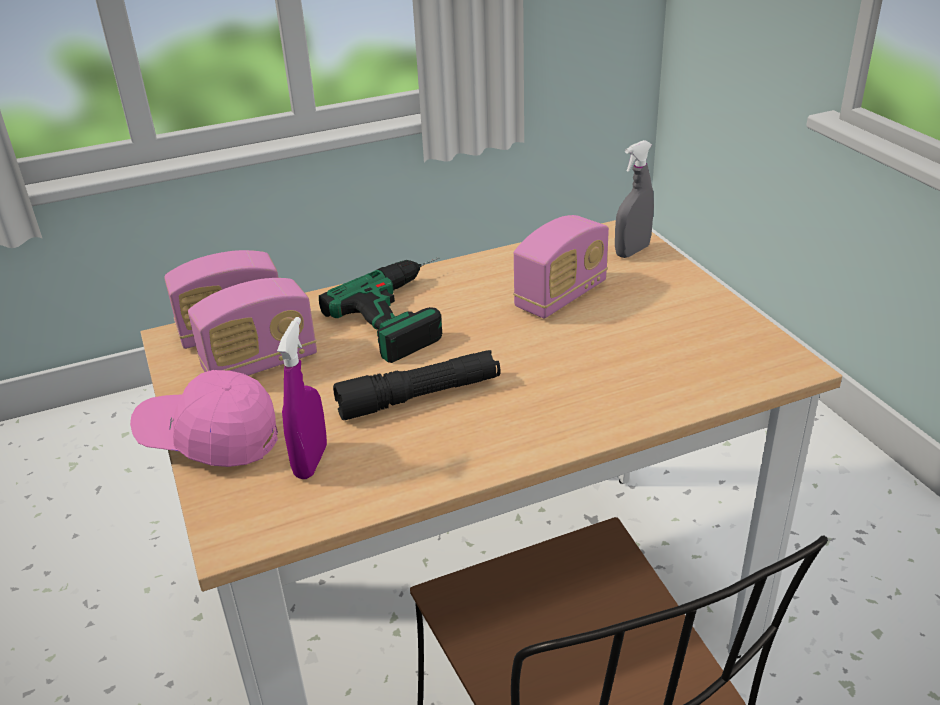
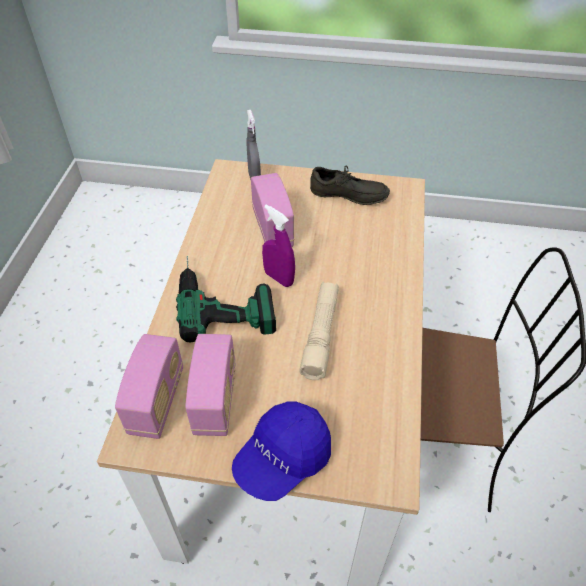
camera: 60 degrees left, 15 degrees up
pink cap [130,370,278,467] -> blue cap [232,401,331,501]
purple spray bottle [277,317,327,479] -> purple spray bottle moved to [262,205,295,287]
black flashlight [333,350,500,420] -> beige flashlight [299,281,339,380]
none -> grey shoe [310,165,390,205]

